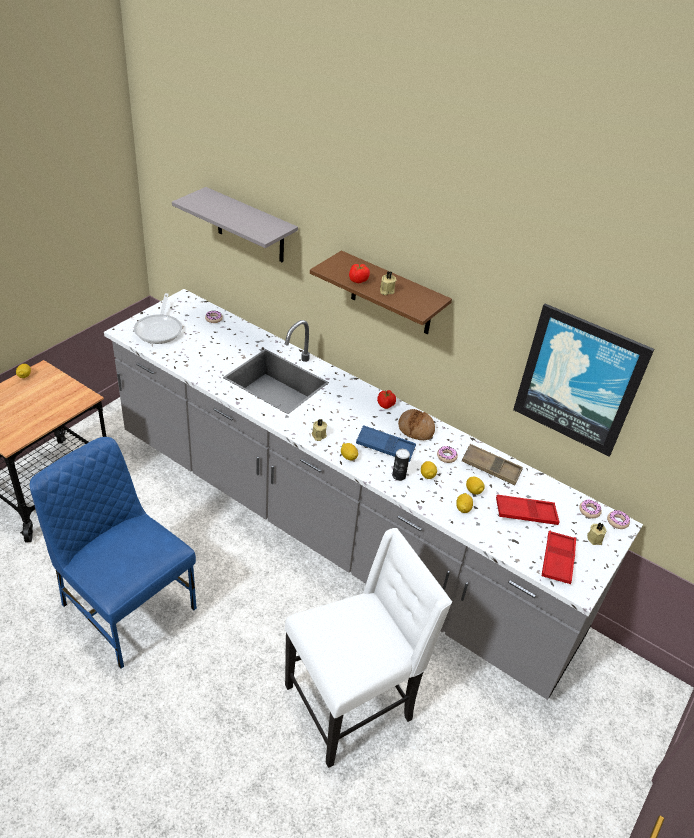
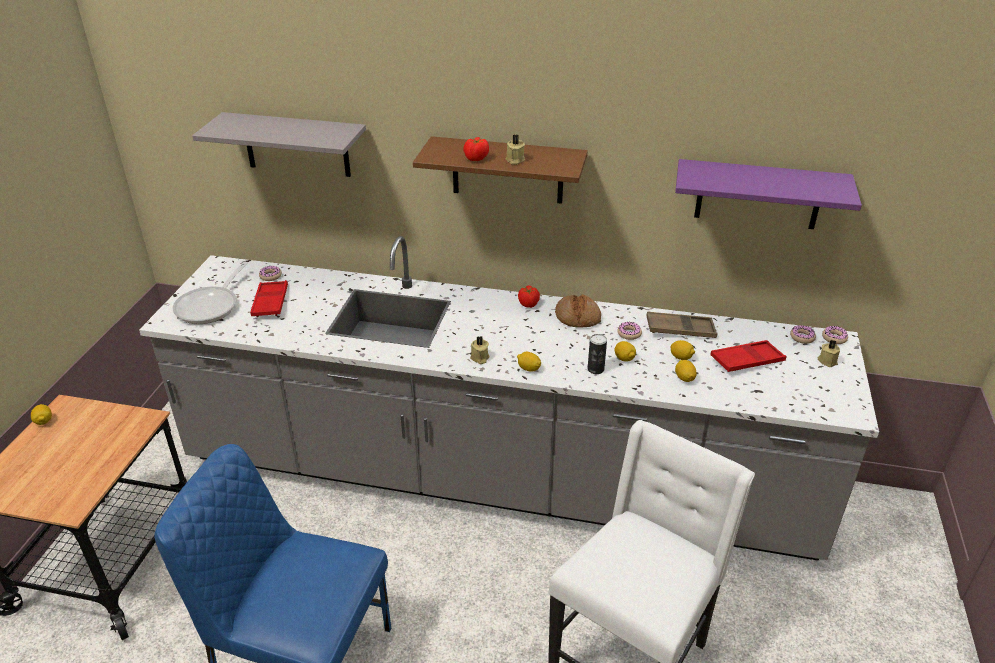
camera: 20 degrees left, 5 degrees down
frying pan [134,293,182,344] -> frying pan turned 45 degrees clockwise [172,262,248,324]
blue tray [356,425,416,462] -> none
picture [513,304,654,456] -> purple shelf [675,159,862,229]
red tray [542,531,576,584] -> red tray moved to [250,280,288,317]

